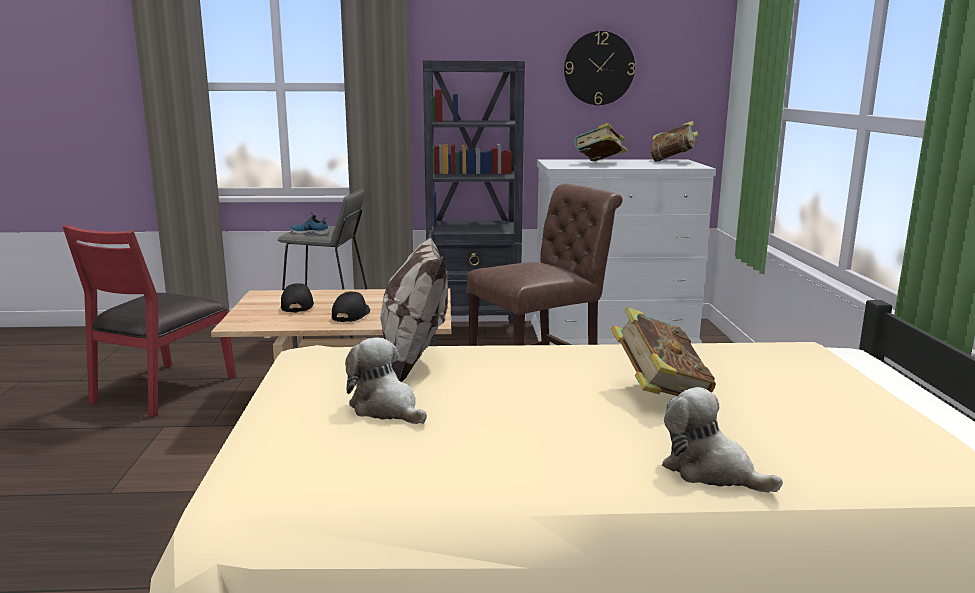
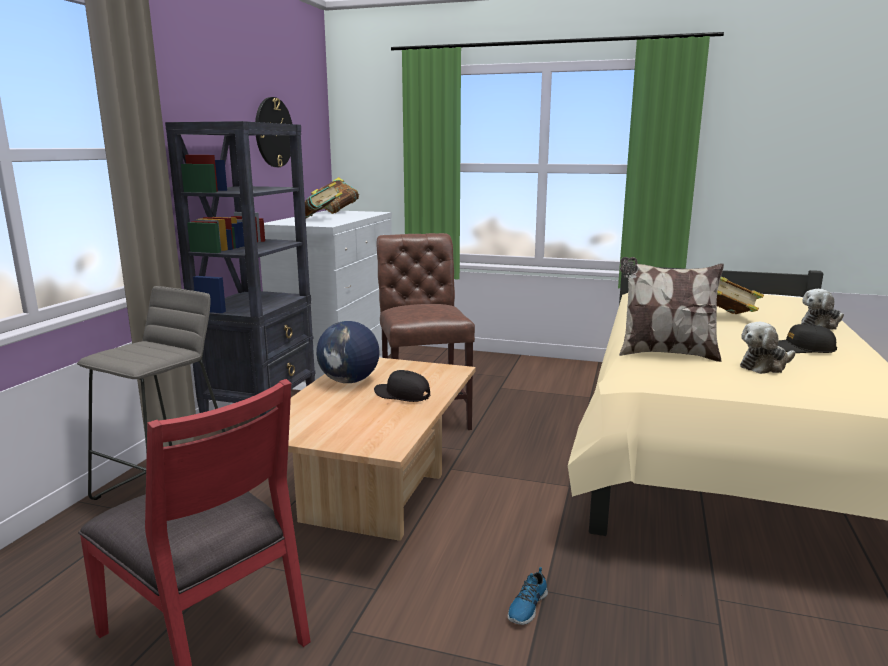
camera: 70 degrees left, 0 degrees up
black cap [281,283,314,313] -> black cap moved to [778,324,837,353]
shoe [290,212,330,235] -> shoe moved to [508,567,548,625]
none -> globe [316,321,380,383]

